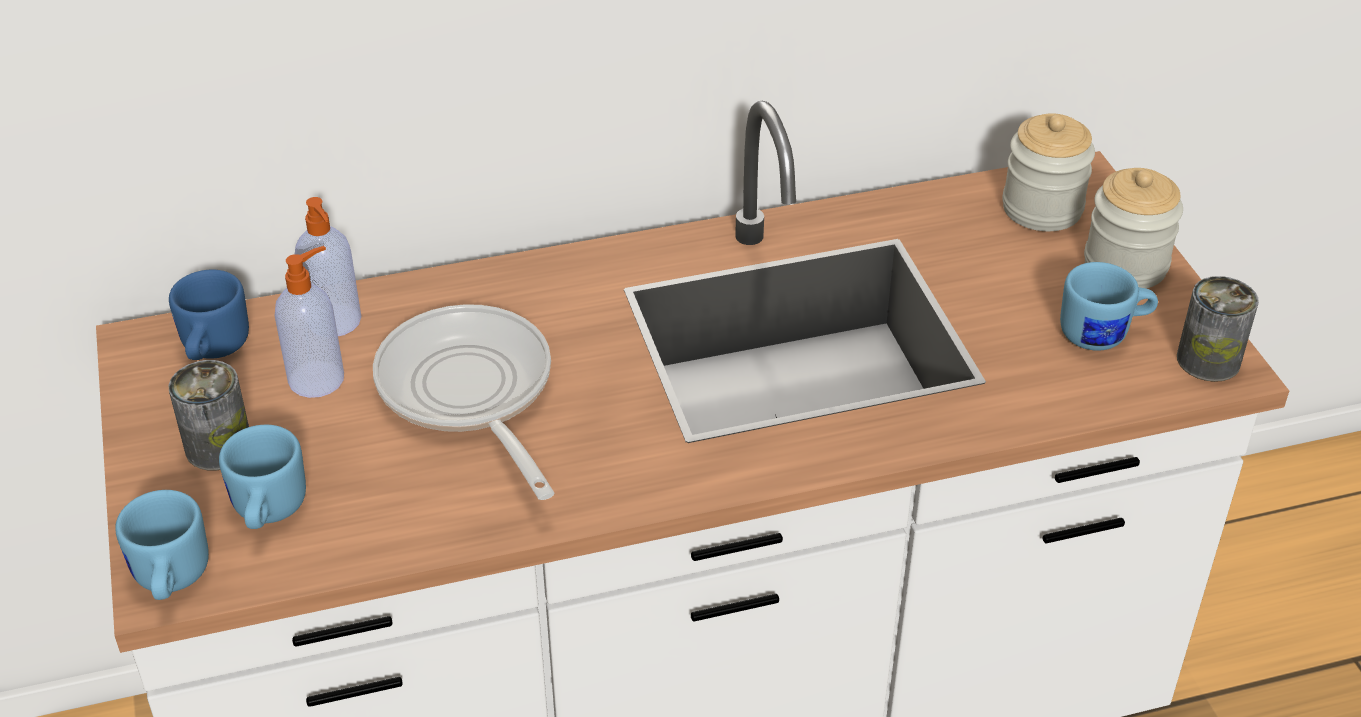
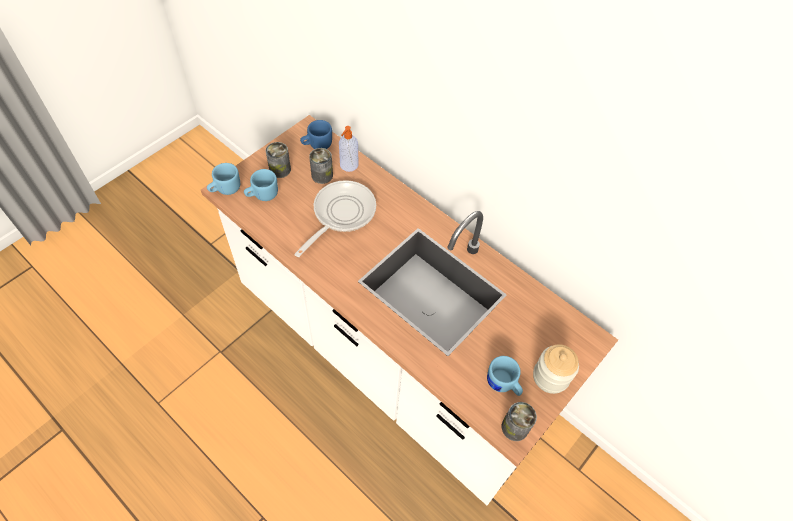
camera: 55 degrees right, 15 degrees up
soap dispenser [275,246,344,398] -> can [309,148,333,184]
jar [1002,113,1095,231] -> none

